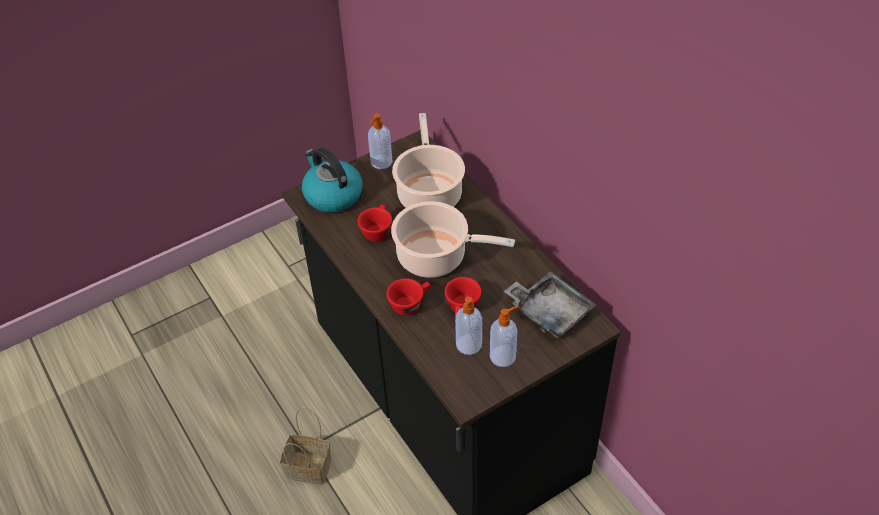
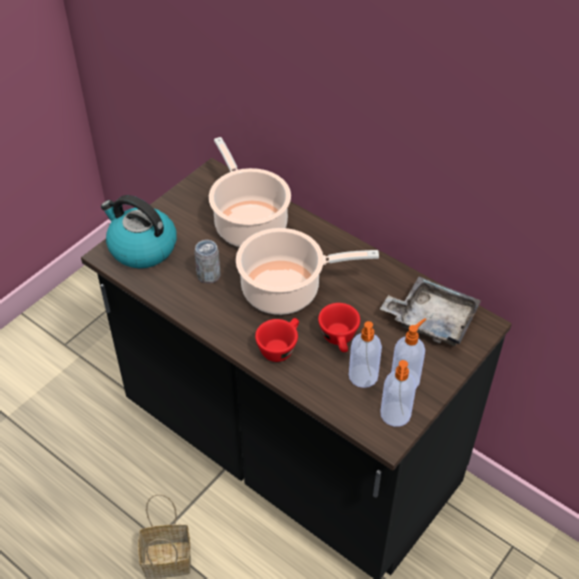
camera: 20 degrees left, 0 degrees up
red cup [358,204,392,242] -> can [194,240,221,283]
soap dispenser [368,113,393,169] -> soap dispenser moved to [380,360,416,427]

